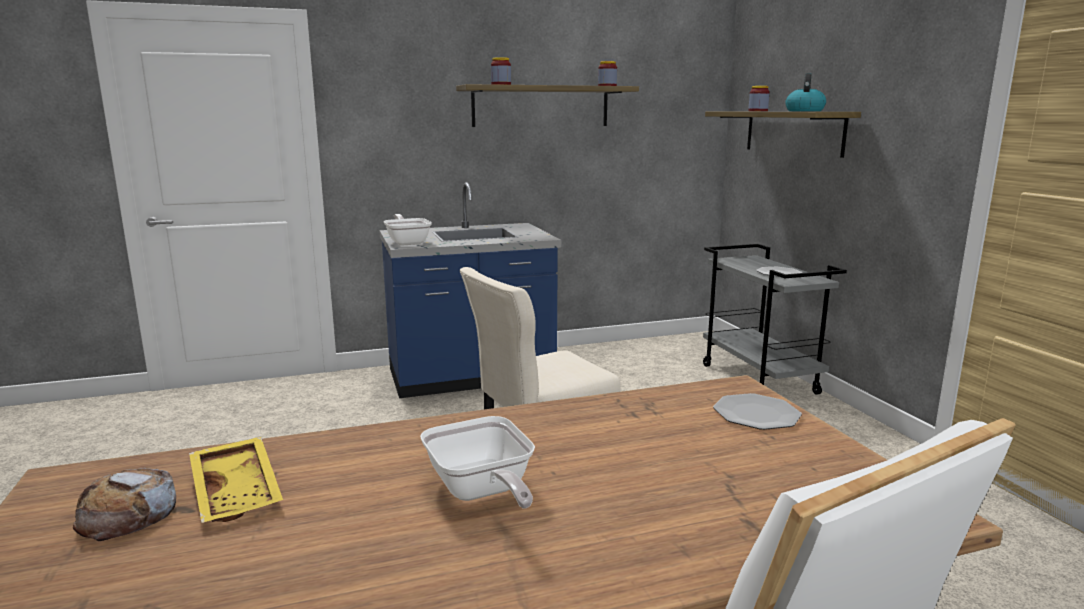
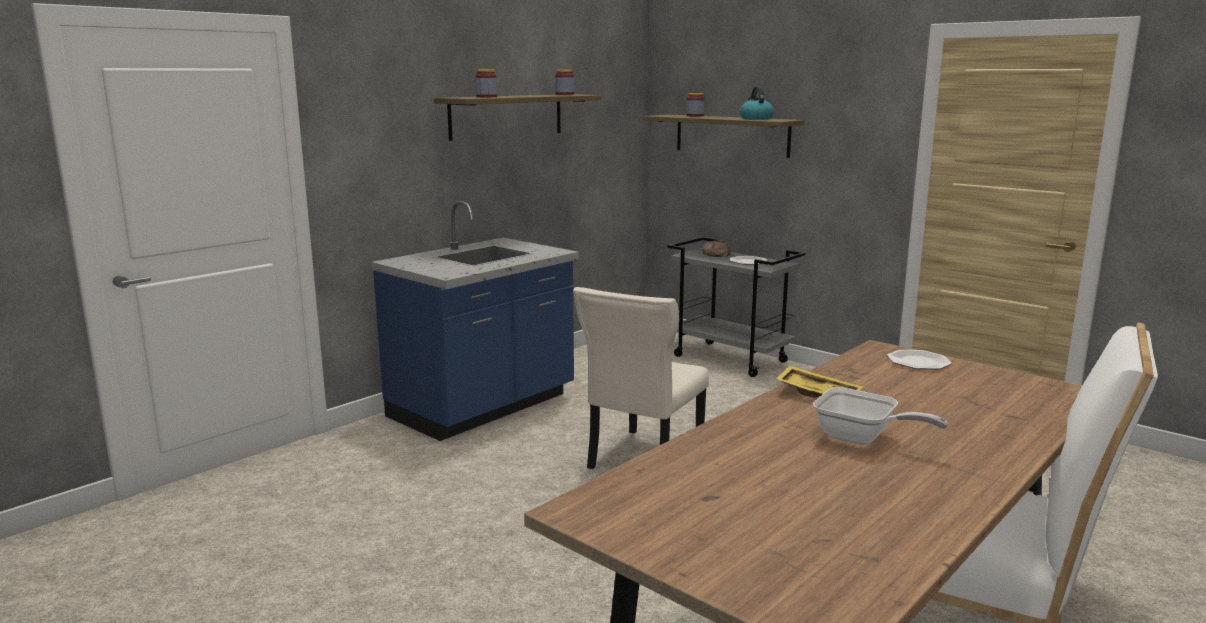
camera: 30 degrees left, 0 degrees up
bread [73,468,176,541] -> bread moved to [702,241,731,257]
yellow tray [189,437,283,523] -> yellow tray moved to [776,366,863,398]
frying pan [384,214,432,246] -> none

